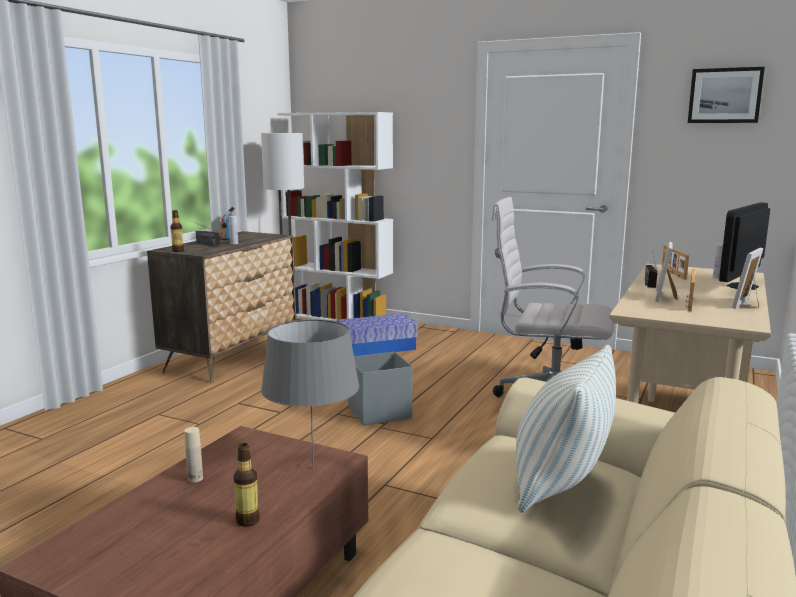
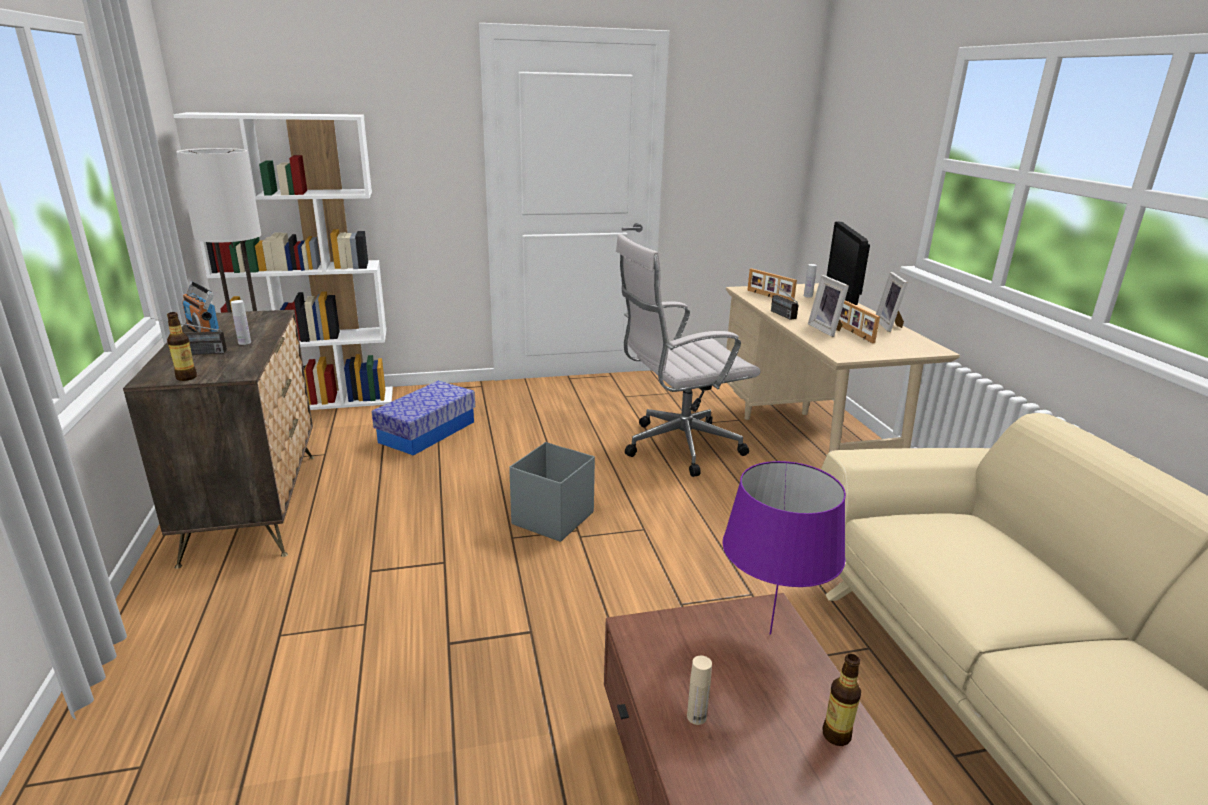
camera: 40 degrees left, 10 degrees up
grey table lamp [261,319,359,468] -> purple table lamp [722,461,846,635]
pillow [516,345,616,513] -> none
picture [688,67,765,123] -> none

